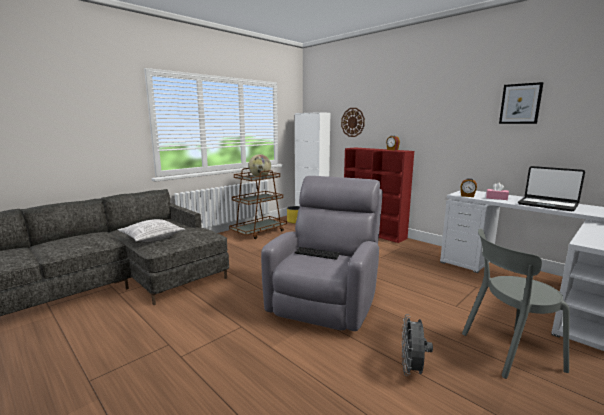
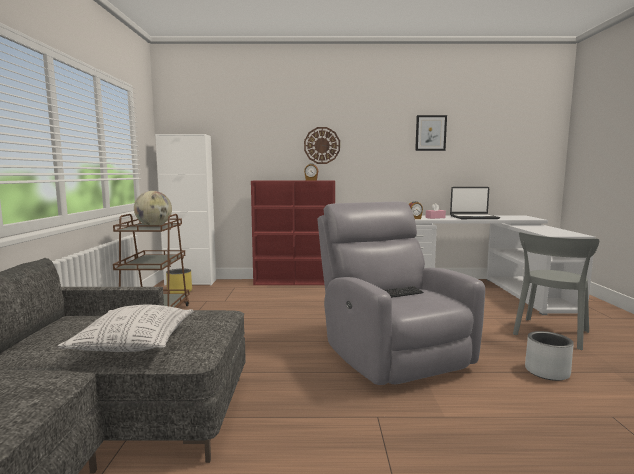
camera: 45 degrees left, 5 degrees down
wall clock [341,108,365,137] -> wall clock moved to [304,127,340,164]
grey fan [401,314,433,376] -> grey planter [525,331,574,381]

